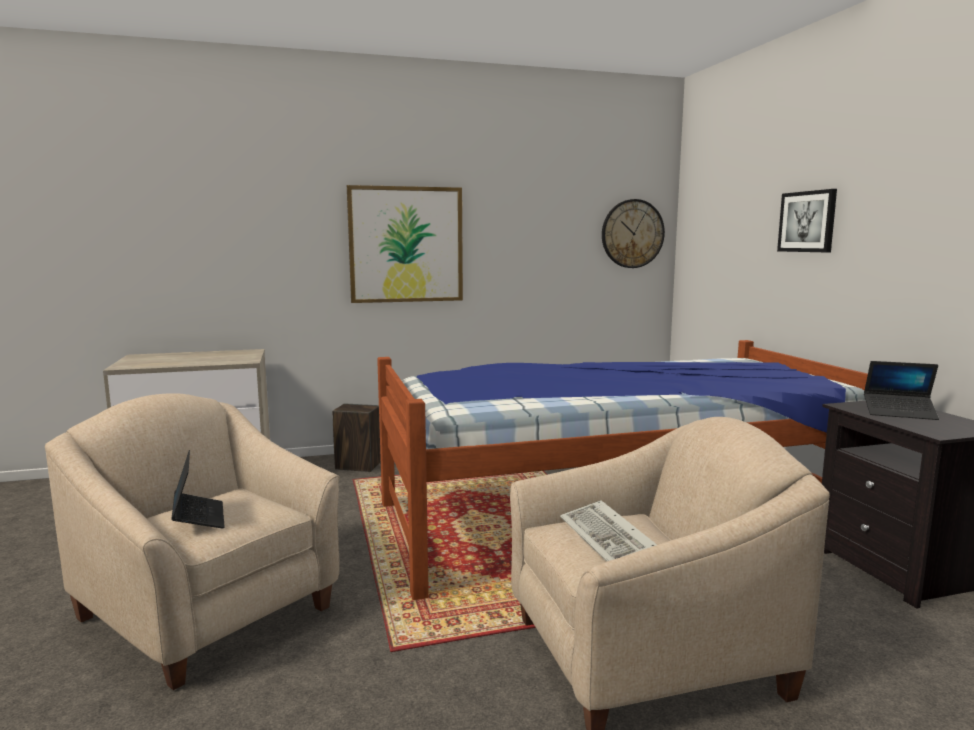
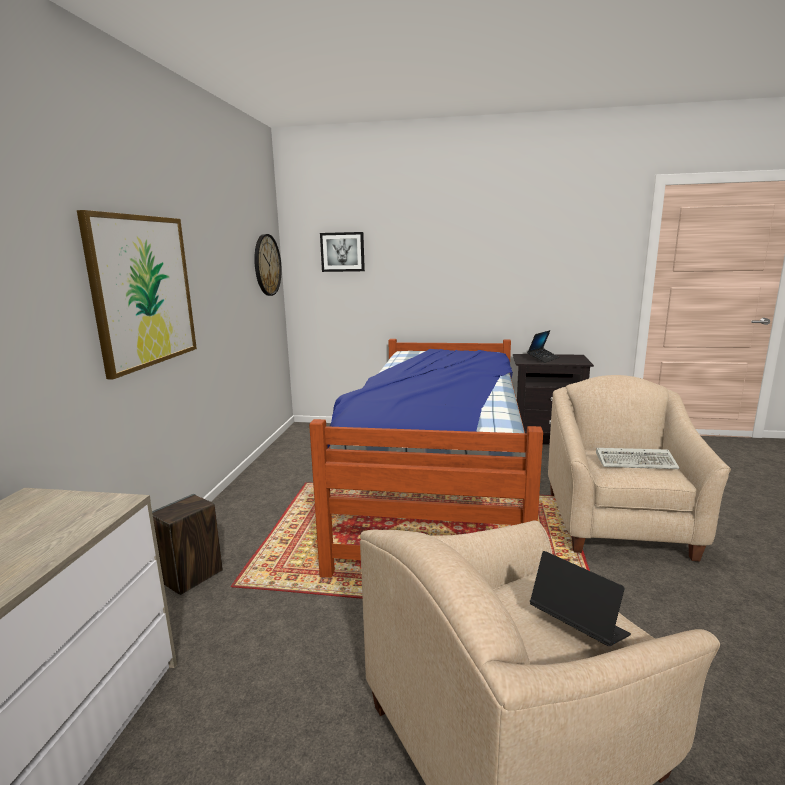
camera: 65 degrees left, 5 degrees up
laptop [171,450,225,528] -> laptop turned 45 degrees clockwise [530,551,631,646]
picture [777,189,837,252] -> picture moved to [320,232,365,272]

